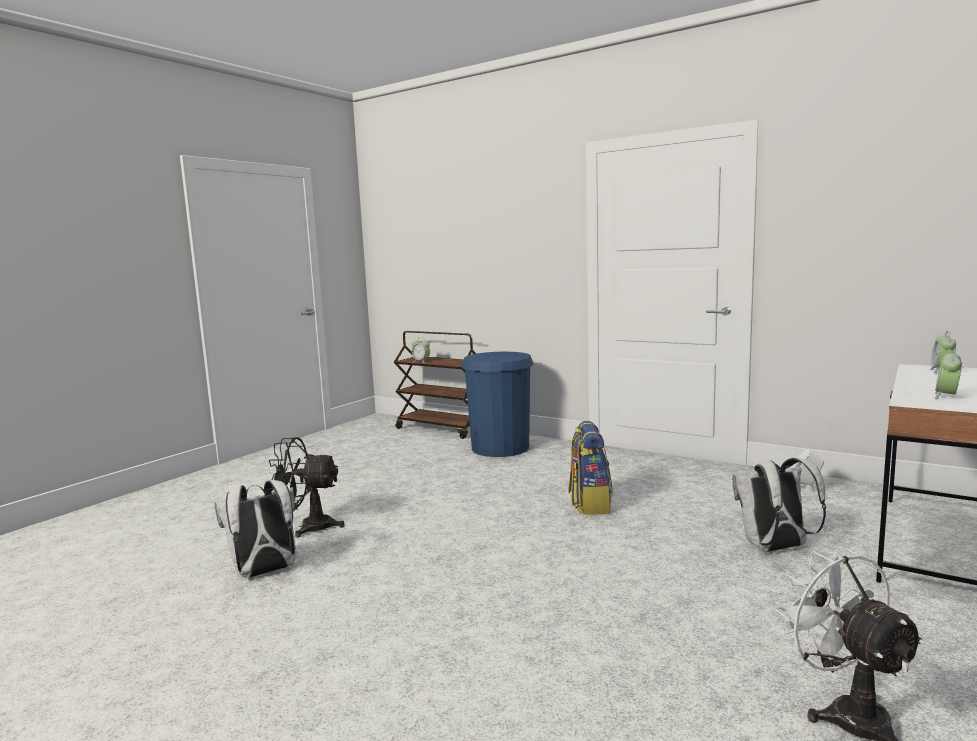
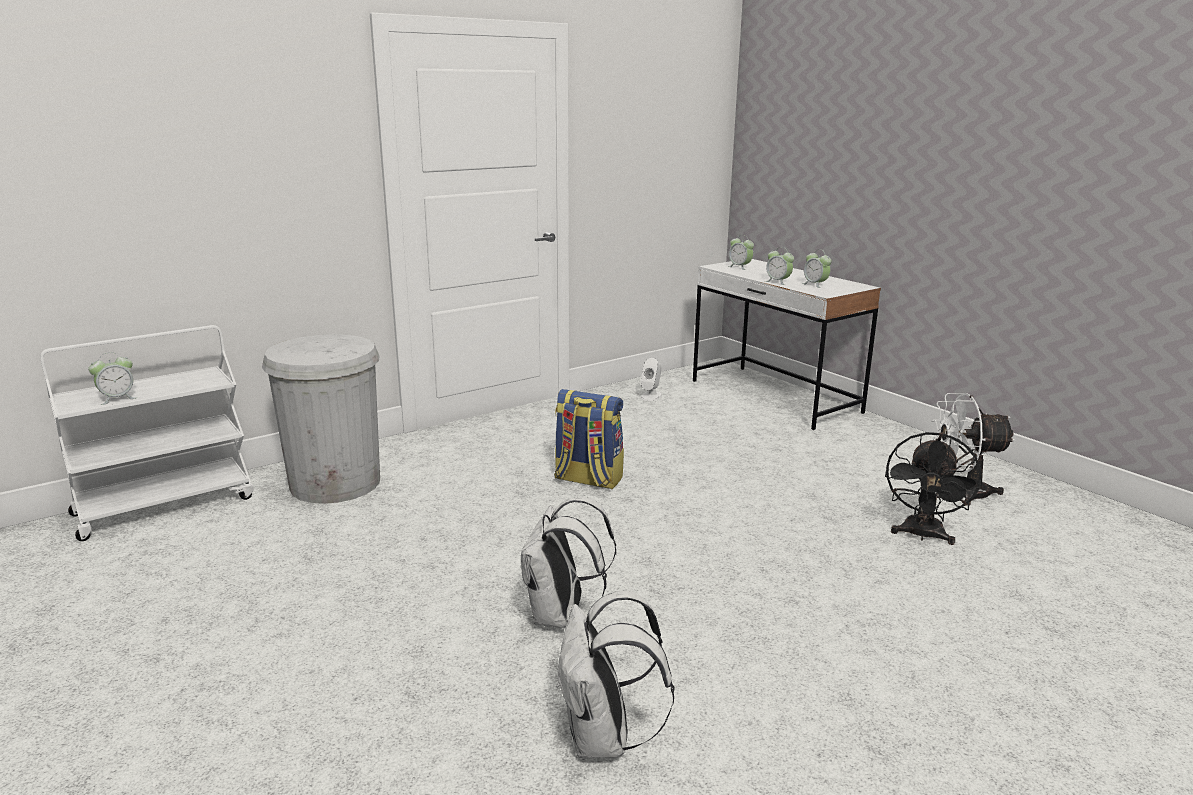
camera: 70 degrees left, 10 degrees up
black fan [269,437,345,538] -> black fan moved to [885,432,981,545]
brown cart [393,331,476,439] -> white cart [40,325,254,541]
blue trash can [462,352,533,457] -> white trash can [262,334,380,504]
white backpack [732,458,826,552] -> white backpack moved to [521,497,616,628]
none -> alarm clock [765,247,794,285]

